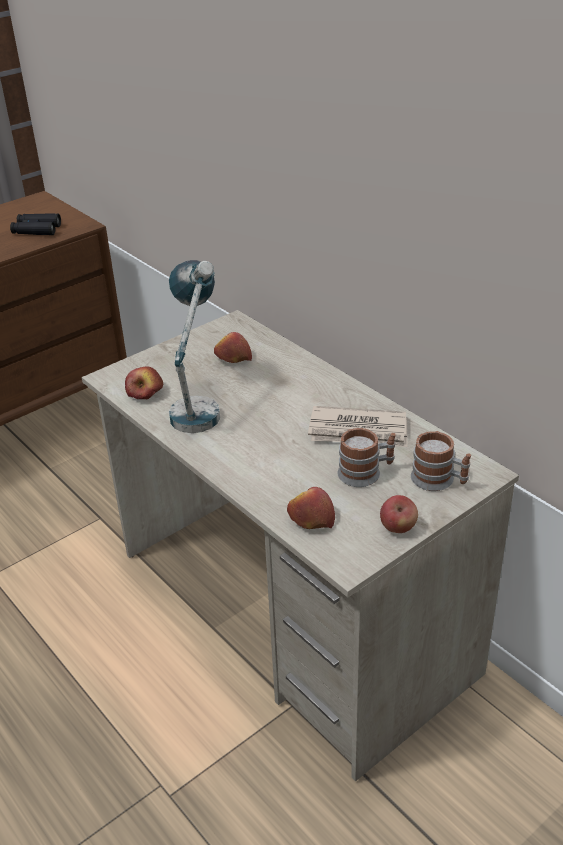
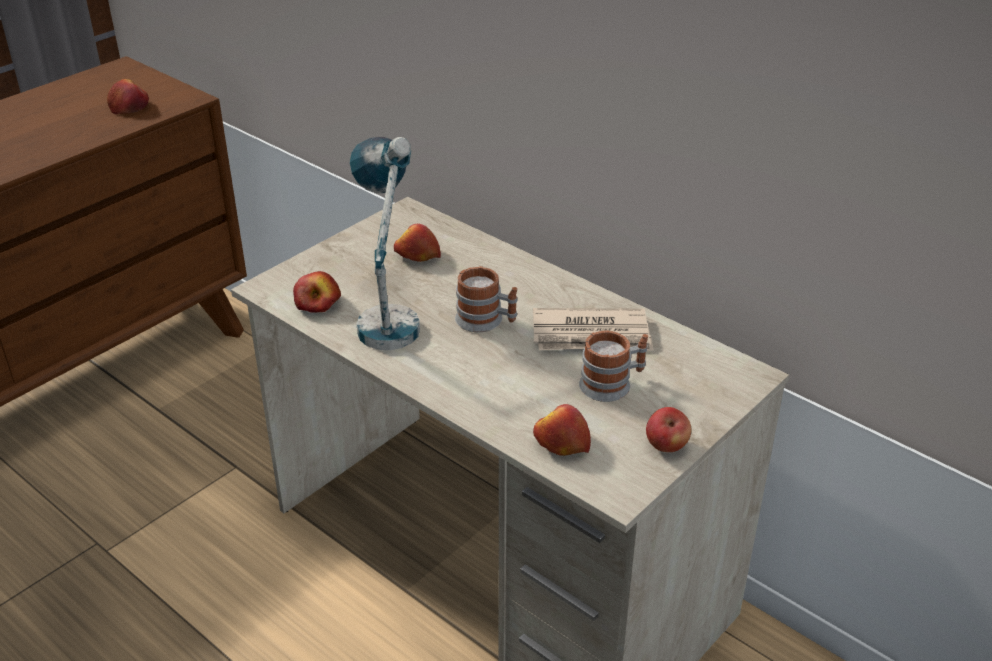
camera: 10 degrees left, 0 degrees up
black binoculars [10,214,61,235] -> apple [107,79,149,114]
mug [411,431,471,491] -> mug moved to [455,266,517,332]

